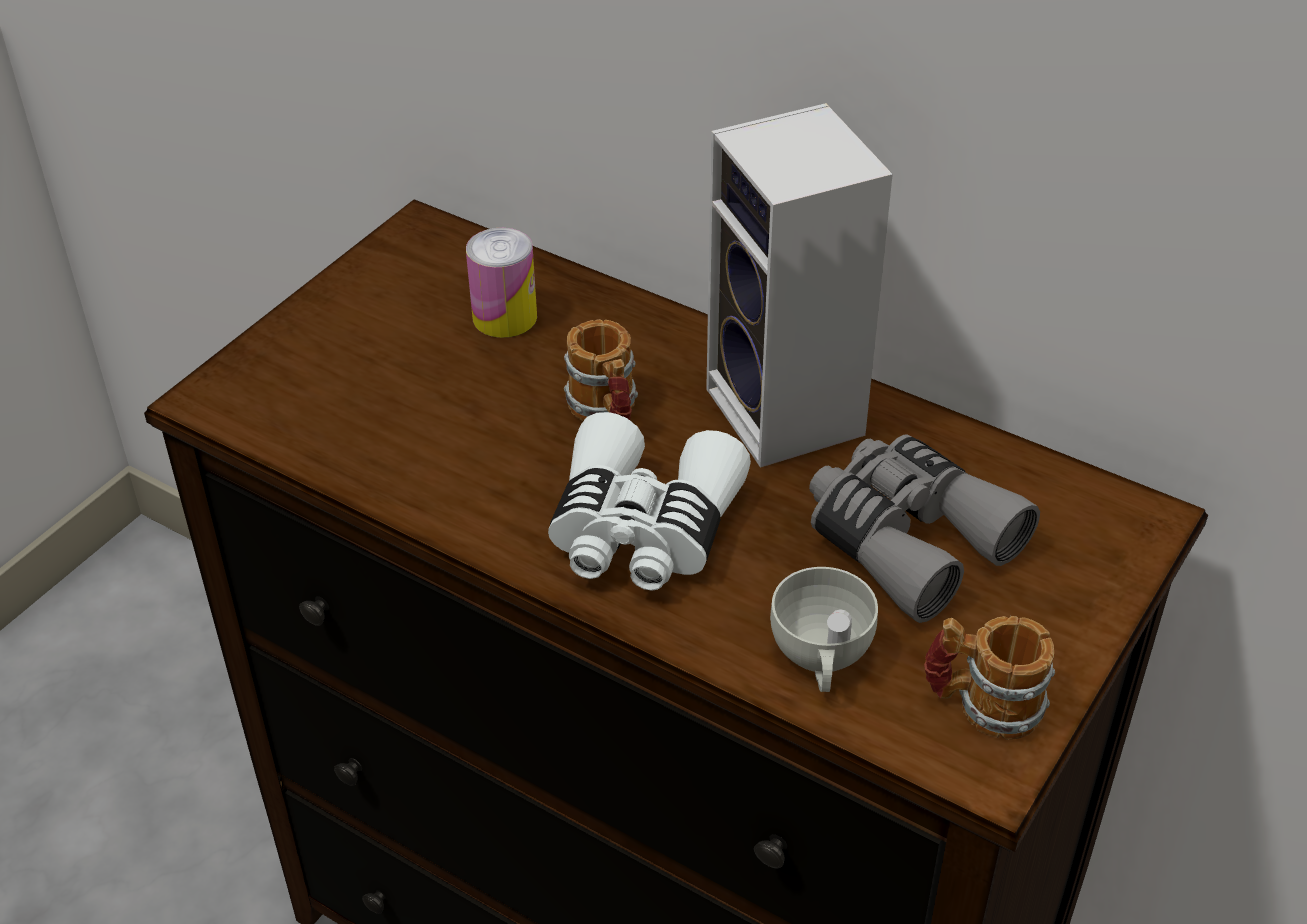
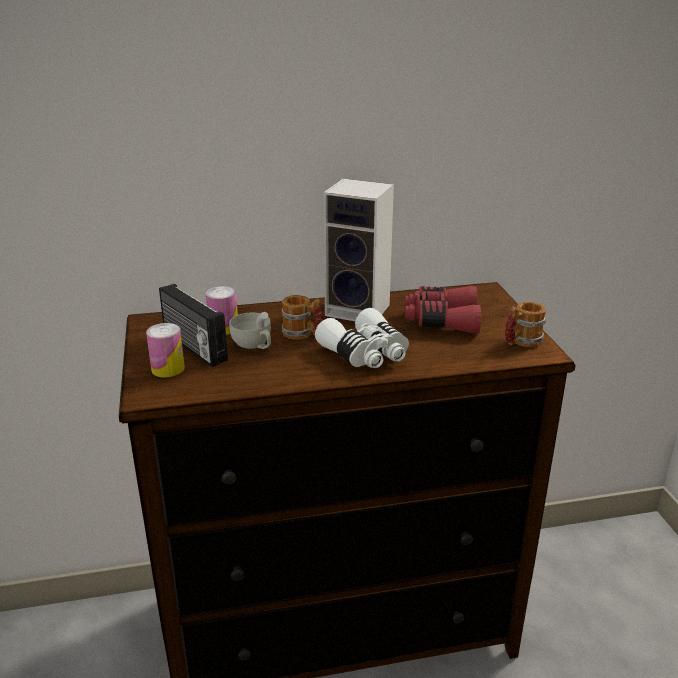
camera: 45 degrees left, 15 degrees down
white cup [770,567,878,692] -> white cup moved to [229,312,271,349]
grey binoculars [809,434,1040,623] -> red binoculars [405,286,481,333]
none -> can [146,323,185,378]
none -> radio [159,284,228,367]

